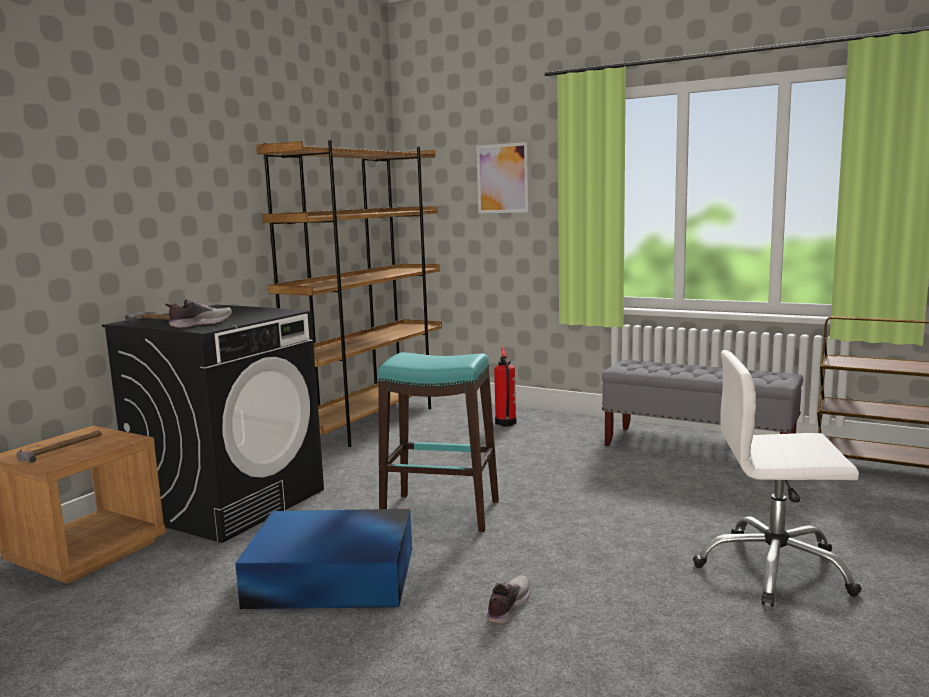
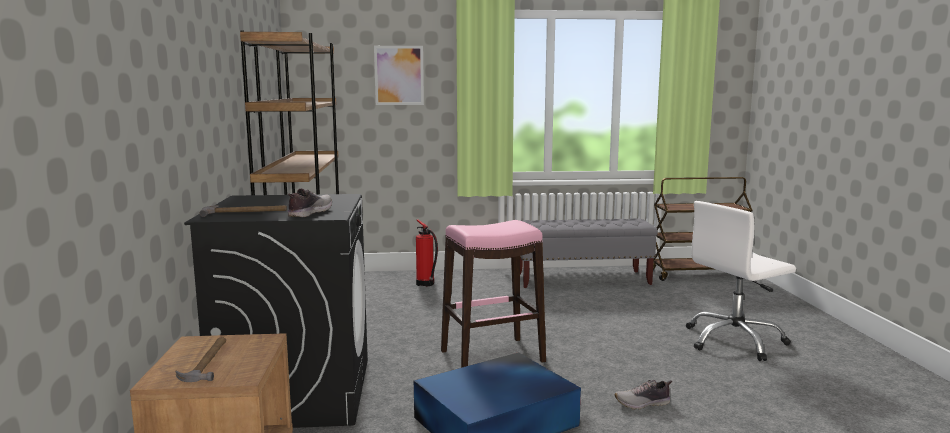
camera: 35 degrees left, 0 degrees up
turquoise stool [378,352,499,532] -> pink stool [441,220,546,368]
shoe [487,575,530,624] -> shoe turned 90 degrees counterclockwise [615,380,672,409]

